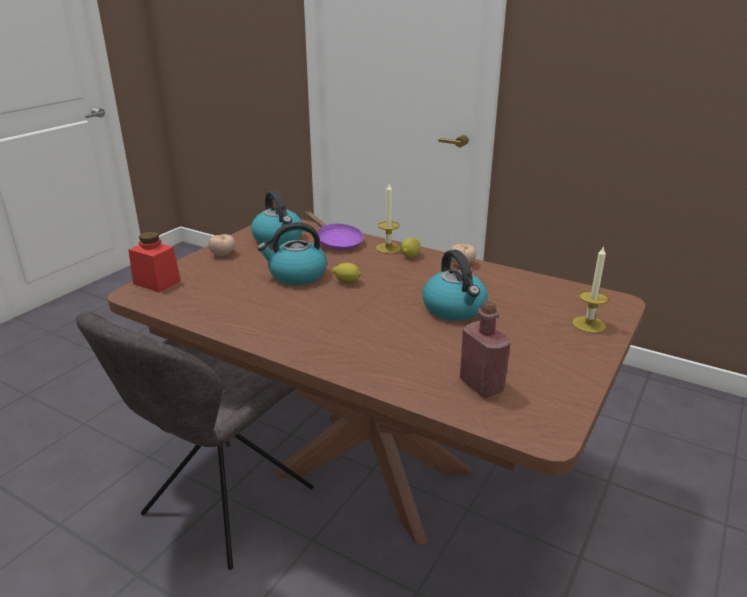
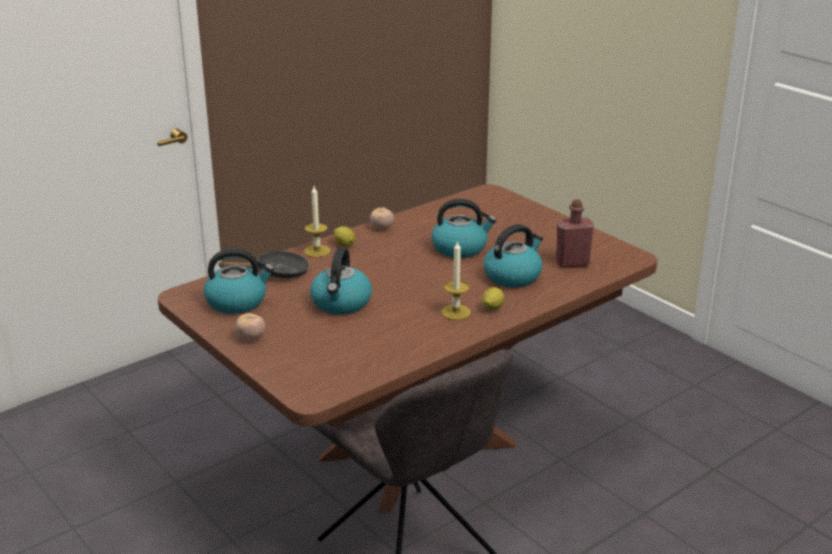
camera: 70 degrees left, 0 degrees up
red jar [128,232,181,292] -> none
purple frying pan [305,211,364,251] -> black frying pan [218,251,310,278]
lemon [333,263,361,283] -> lemon moved to [482,287,504,310]
candle [573,245,609,333] -> candle moved to [441,240,471,320]
none -> kettle [483,224,543,287]

